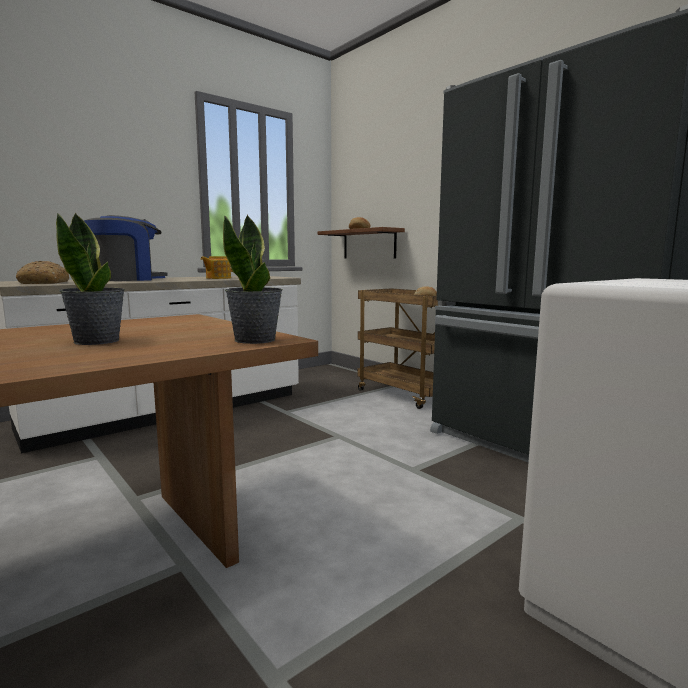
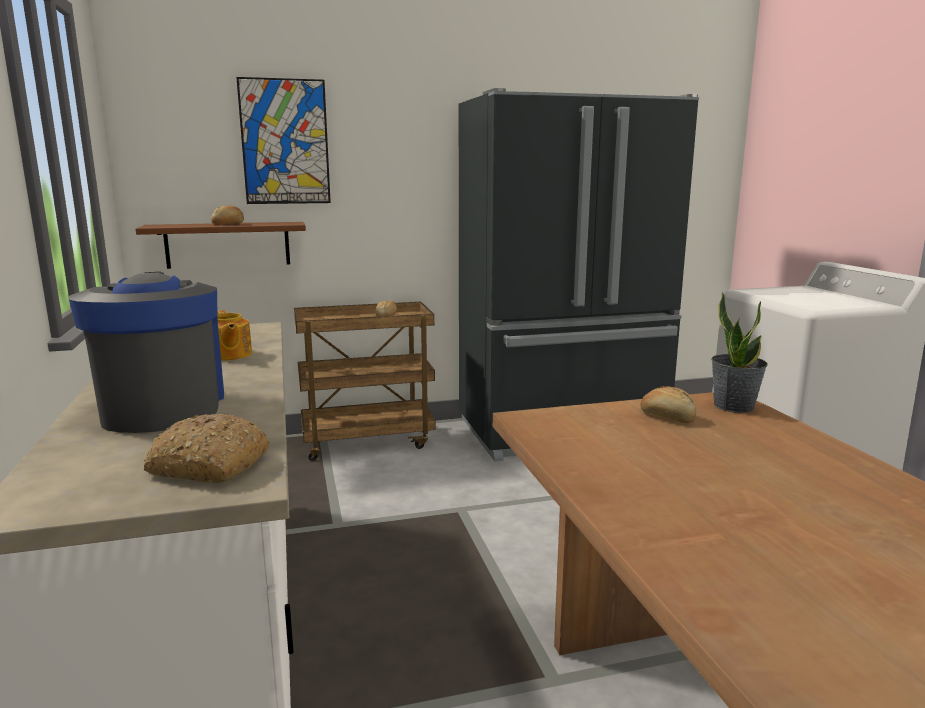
camera: 65 degrees left, 5 degrees up
potted plant [56,212,125,345] -> none
none -> picture [236,77,331,204]
none -> bread [640,386,696,423]

